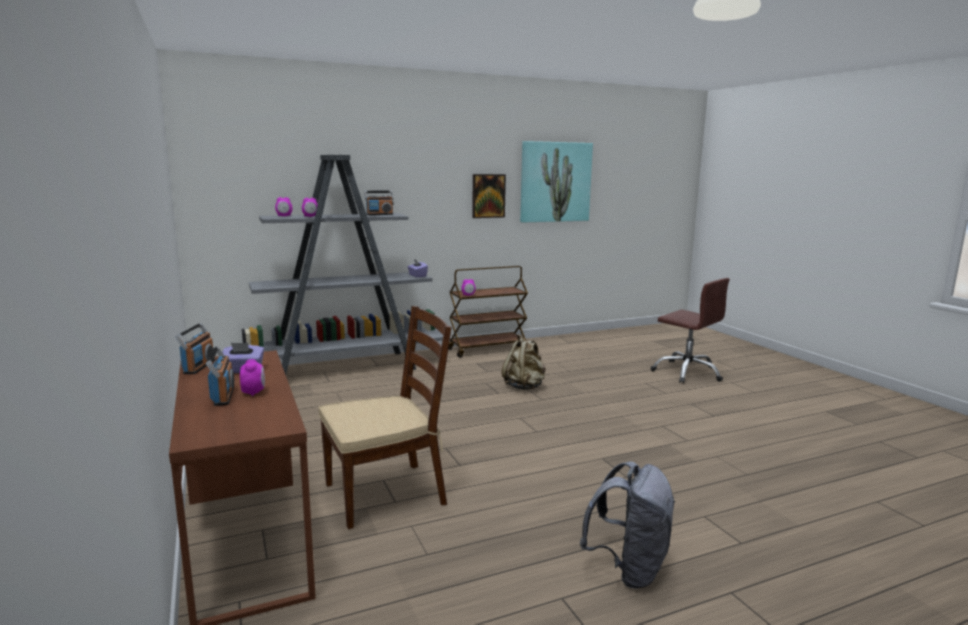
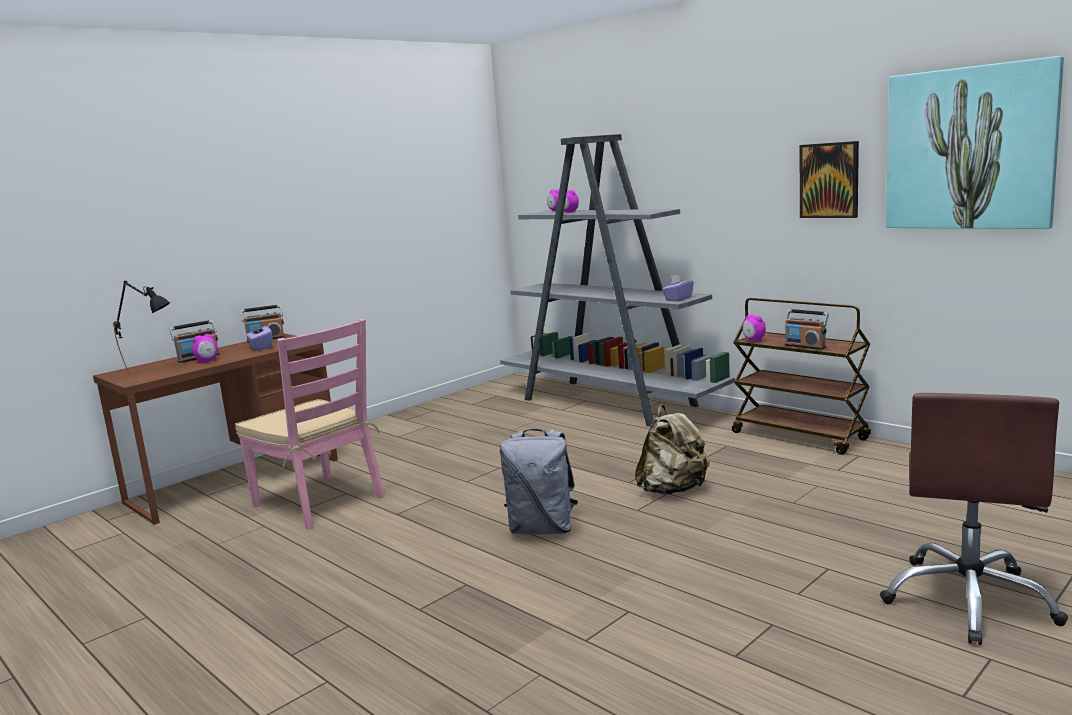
camera: 70 degrees right, 0 degrees up
brown chair [318,306,452,529] -> pink chair [235,319,385,530]
radio [364,191,394,215] -> radio moved to [785,309,829,350]
grey backpack [580,461,676,589] -> grey backpack moved to [500,429,578,535]
none -> black table lamp [113,281,170,375]

